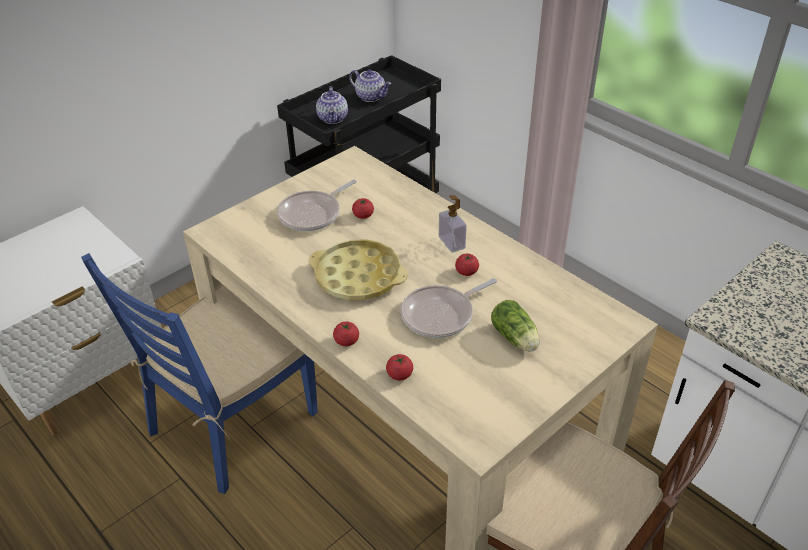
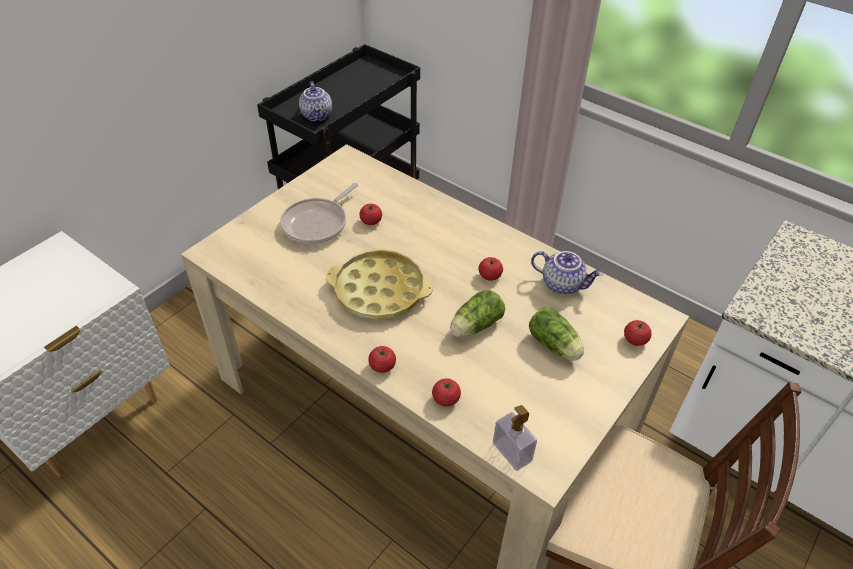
camera: 10 degrees left, 5 degrees up
blue chair [81,253,318,494] -> none
teapot [349,70,391,102] -> teapot moved to [531,251,603,295]
frying pan [401,278,497,338] -> lettuce [450,290,505,337]
soap dispenser [439,195,467,253] -> soap dispenser moved to [493,405,537,471]
none -> tomato [624,319,652,346]

